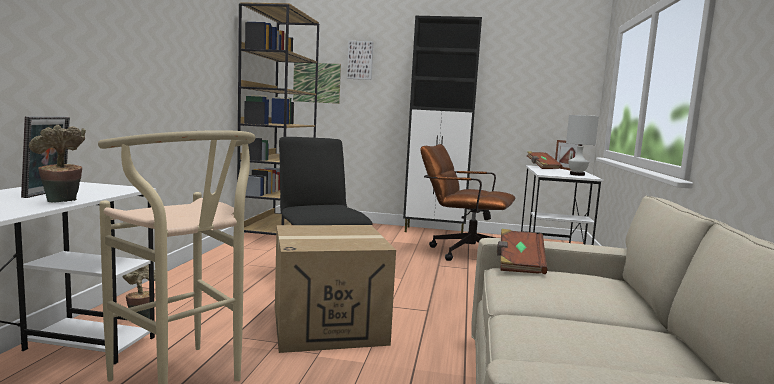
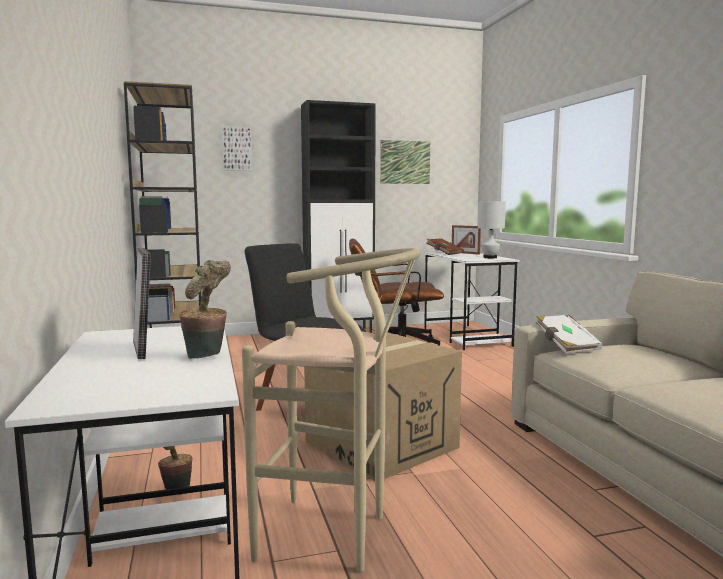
camera: 25 degrees left, 0 degrees up
picture [293,63,341,104] -> picture moved to [380,140,430,184]
brown book [497,229,547,274] -> white book [536,315,602,353]

